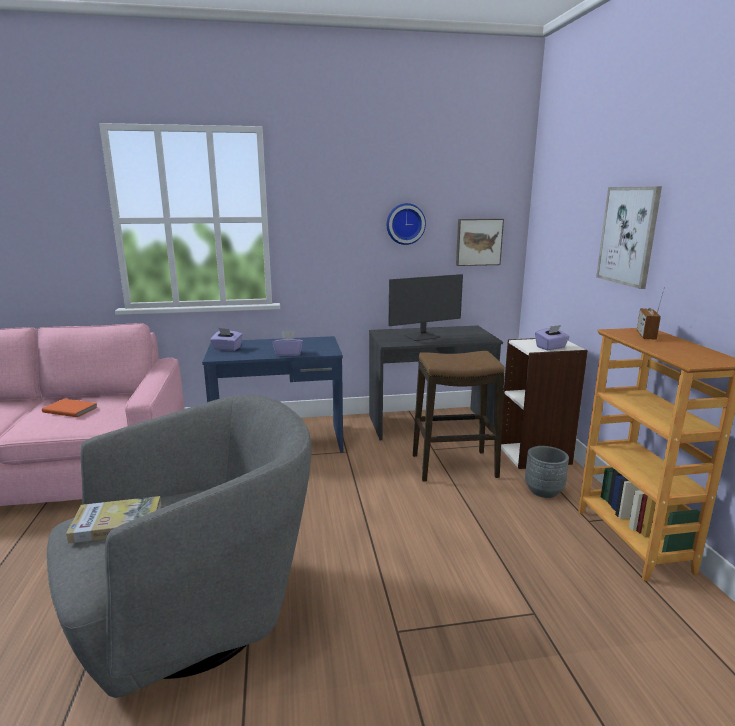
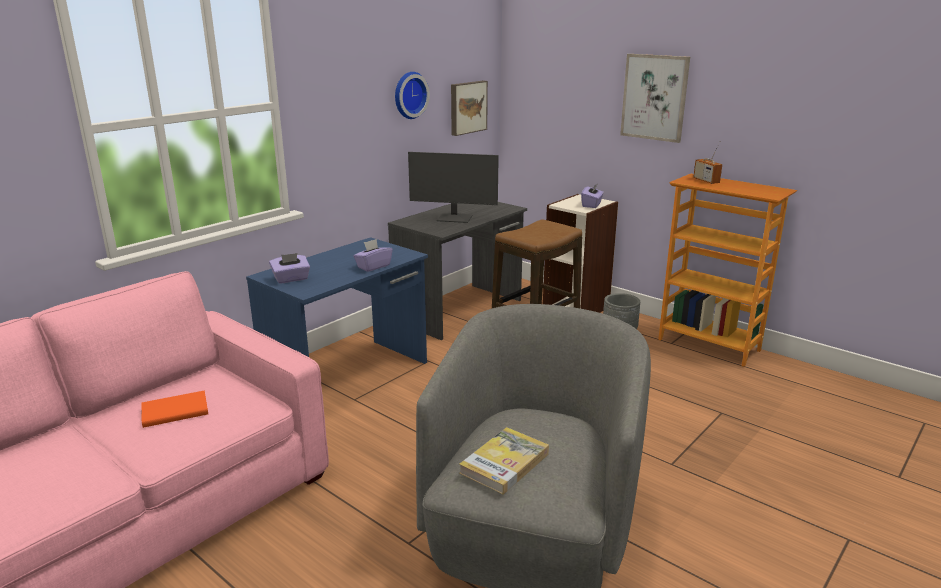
camera: 40 degrees left, 5 degrees up
monitor [388,274,463,341] -> monitor turned 75 degrees clockwise [408,152,499,223]

